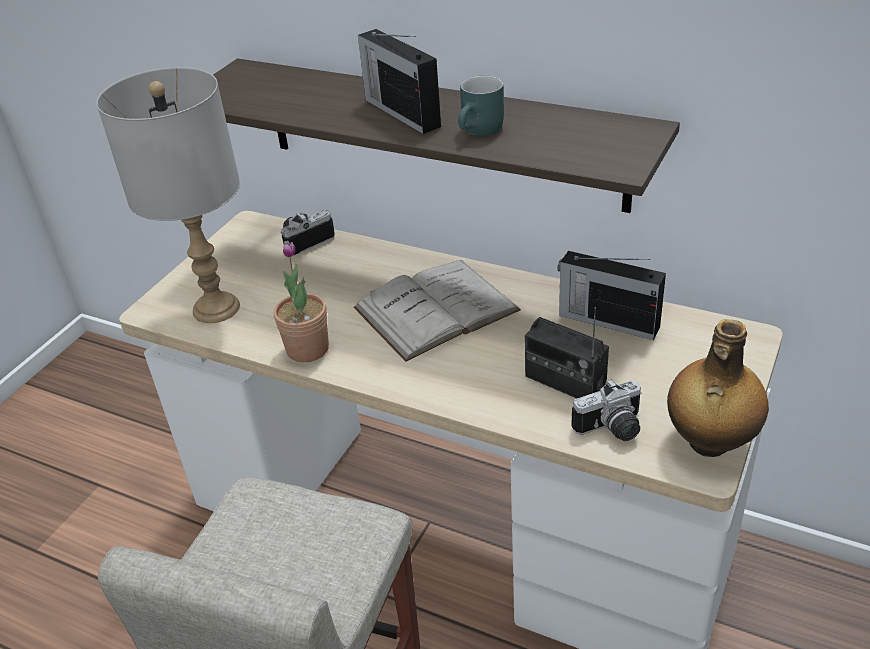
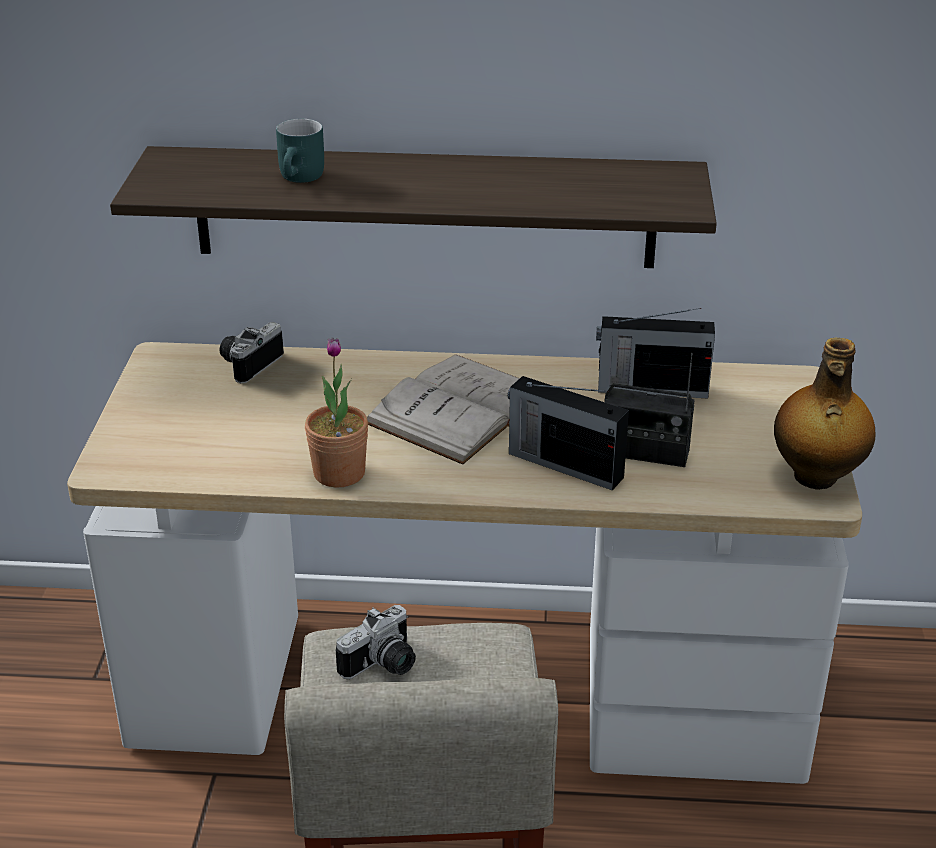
camera: 25 degrees left, 5 degrees down
grey table lamp [96,67,240,323] -> none
radio [358,29,441,134] -> radio moved to [508,376,629,490]
turquoise mug [458,76,504,136] -> turquoise mug moved to [276,119,324,183]
camera [571,379,642,441] -> camera moved to [336,605,416,679]

